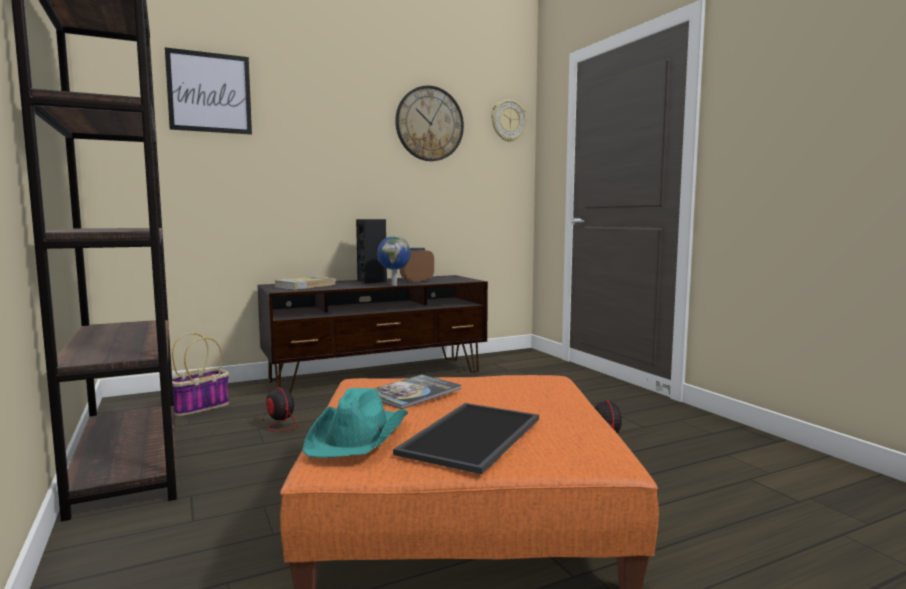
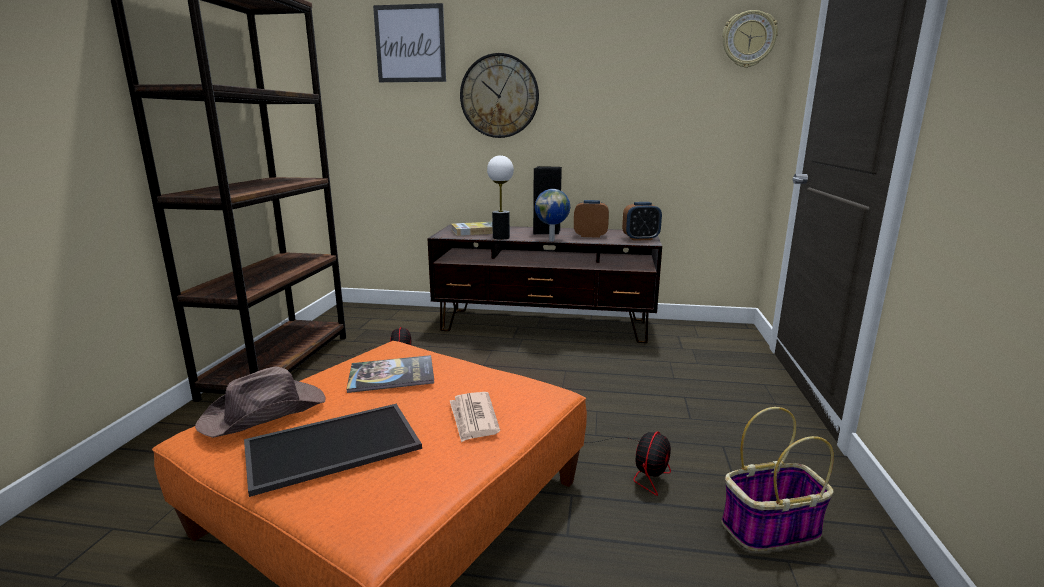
camera: 35 degrees right, 10 degrees up
basket [172,333,229,416] -> basket moved to [722,407,834,551]
turquoise hat [302,388,408,458] -> brown hat [195,367,325,438]
wall clock [395,86,464,161] -> wall clock moved to [460,53,539,138]
none -> newspaper [450,392,500,442]
none -> table lamp [487,155,514,240]
none -> alarm clock [622,202,662,241]

